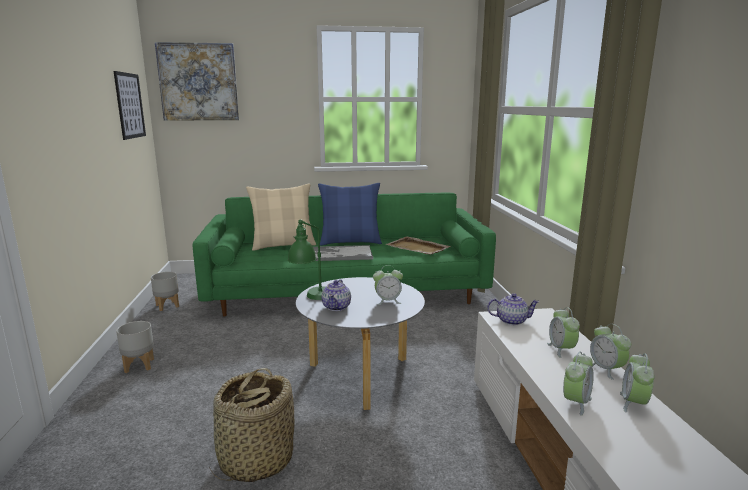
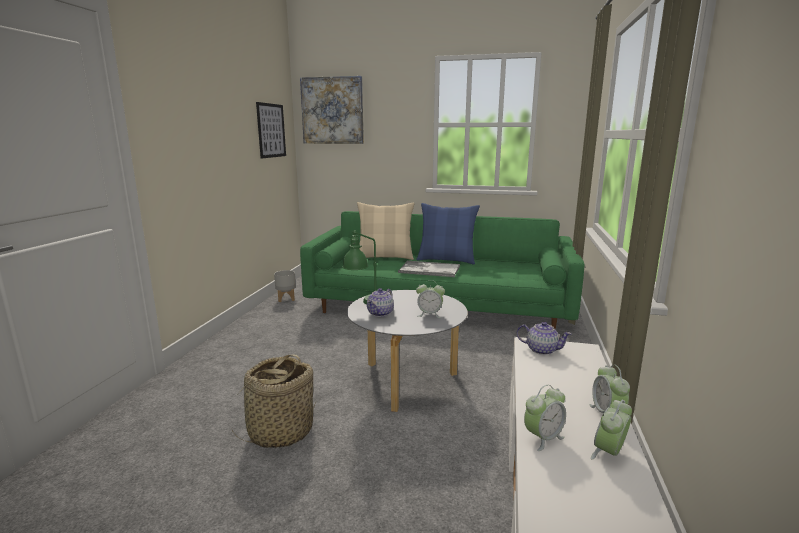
camera: 20 degrees right, 0 degrees up
grey planter [116,321,154,373] -> none
beige tray [385,236,451,255] -> none
alarm clock [547,307,580,358] -> none

